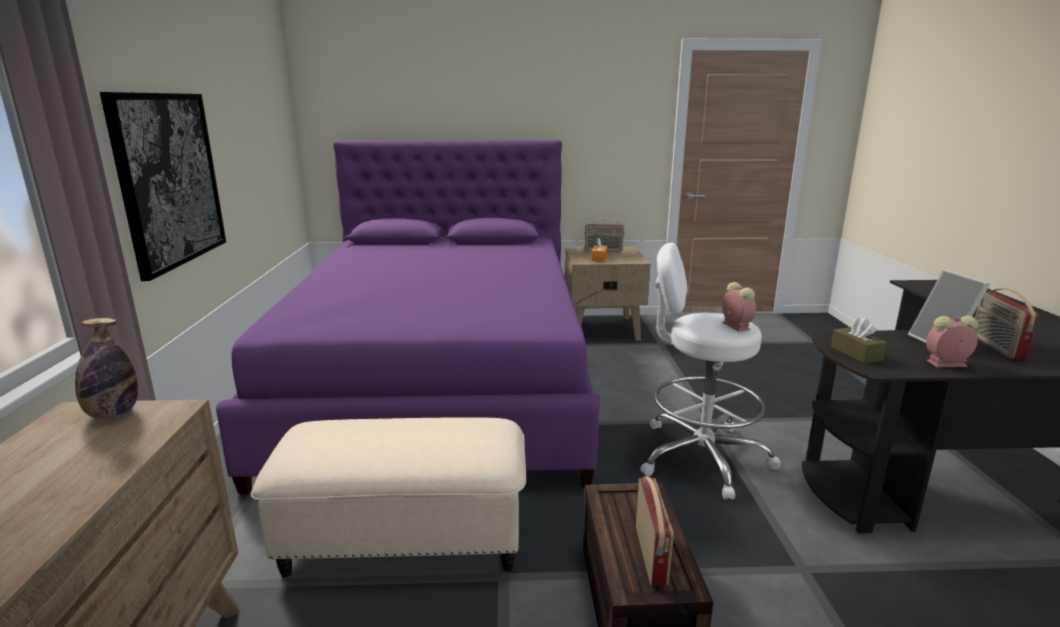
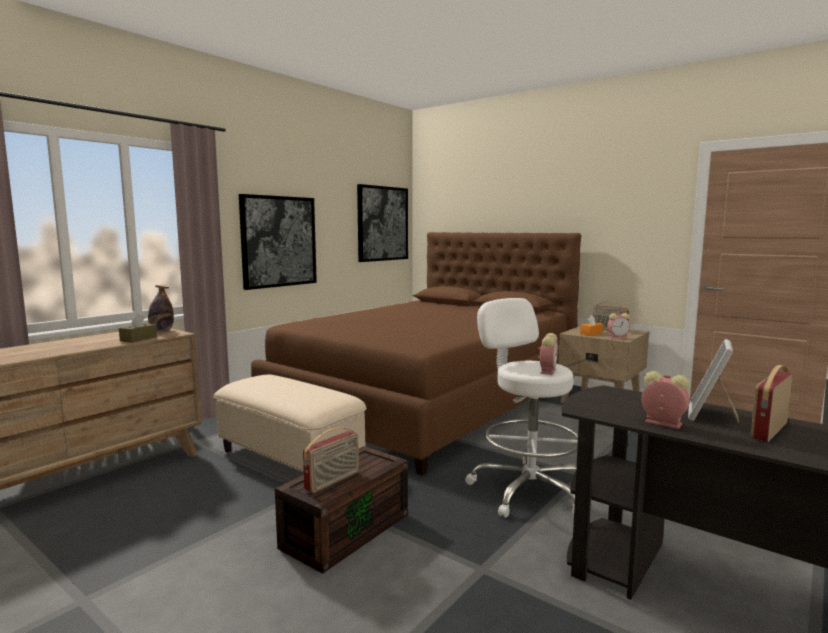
camera: 40 degrees right, 10 degrees down
purple bed [216,140,601,494] -> brown bed [251,232,581,475]
brown tissue box [831,317,887,364] -> brown tissue box moved to [119,313,157,343]
none -> picture [357,184,408,262]
none -> alarm clock [607,313,630,339]

